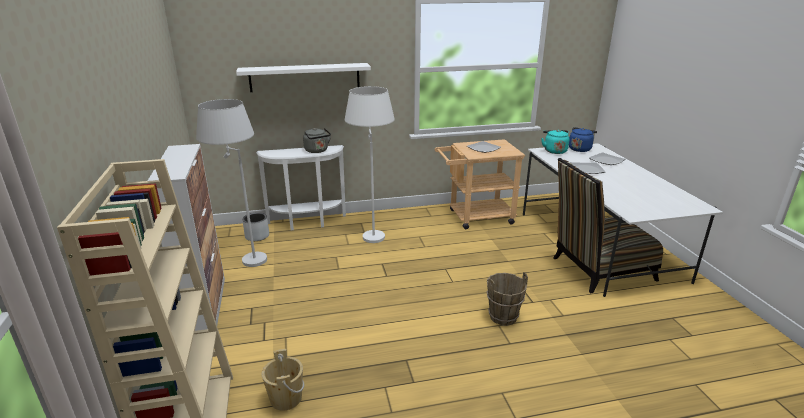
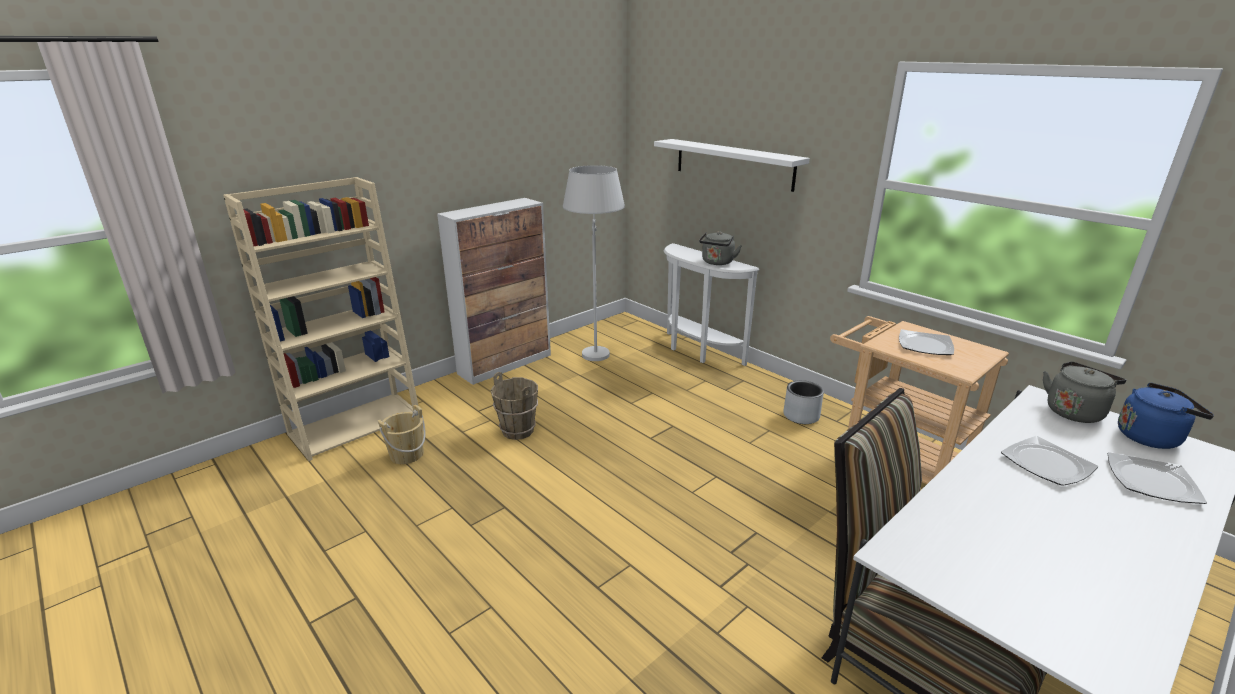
camera: 60 degrees right, 0 degrees up
grey planter [242,212,269,241] -> grey planter moved to [783,380,824,424]
white floor lamp [345,86,395,243] -> none
brown bucket [487,272,528,326] -> brown bucket moved to [491,372,538,440]
turquoise kettle [541,130,570,154] -> grey kettle [1043,361,1126,423]

